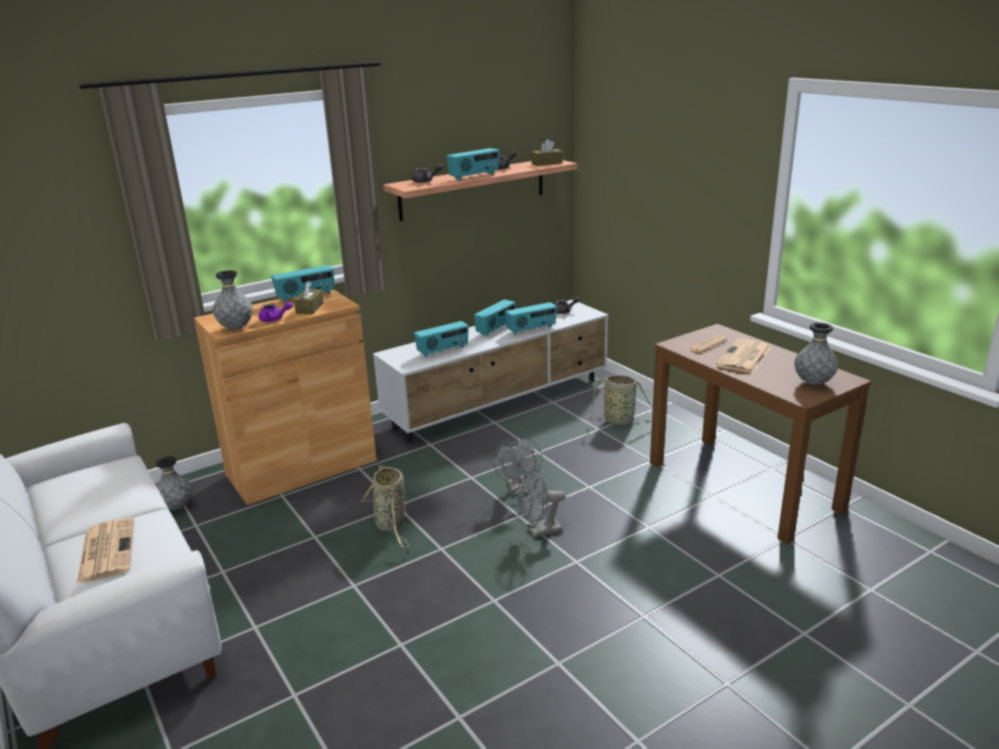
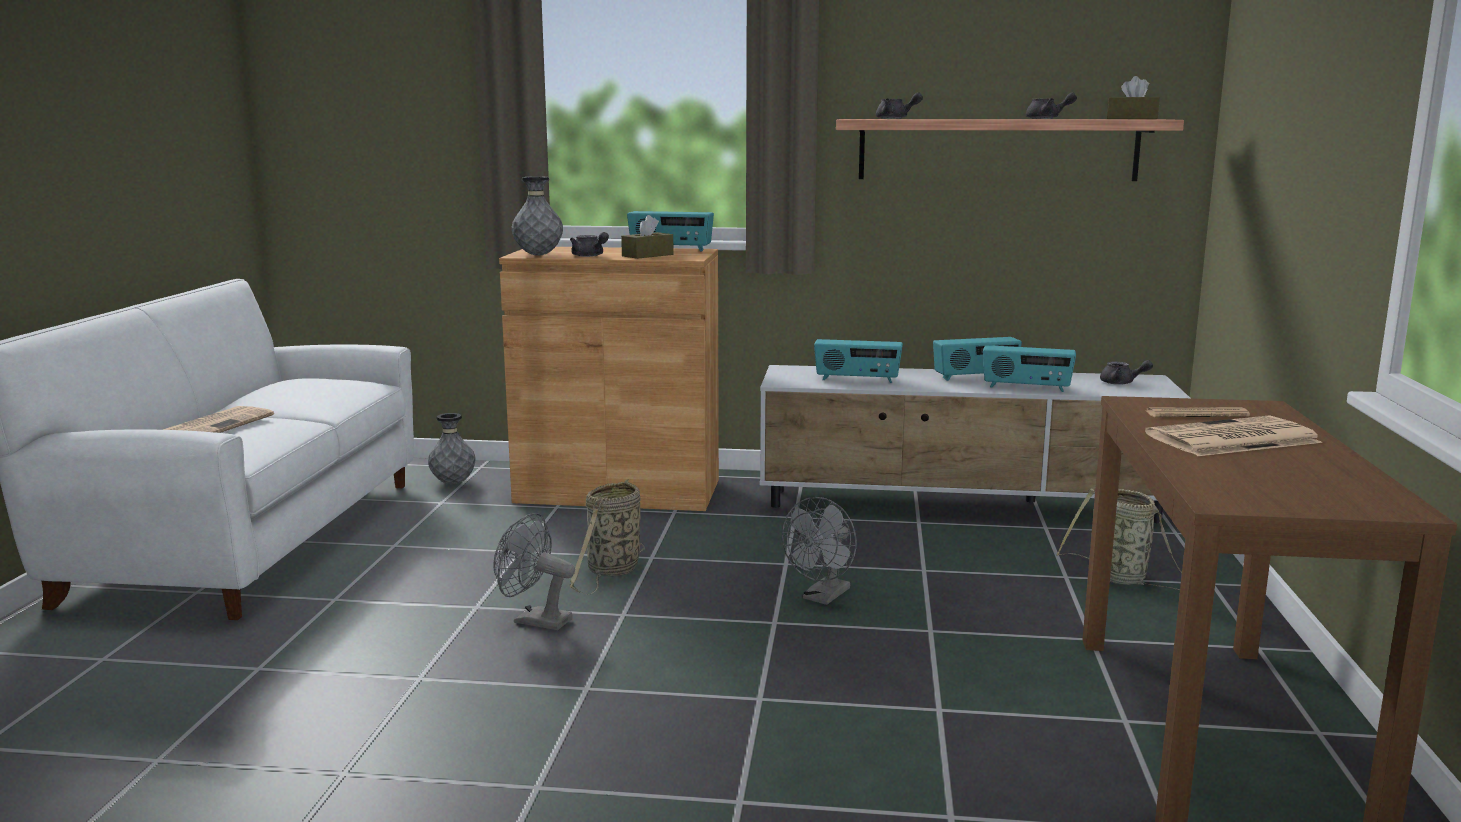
camera: 40 degrees right, 10 degrees down
purple teapot [258,302,292,322] -> grey teapot [570,232,609,257]
radio [446,148,499,181] -> none
grey fan [518,471,566,537] -> grey fan moved to [493,513,575,630]
grey vase [794,322,838,385] -> none

